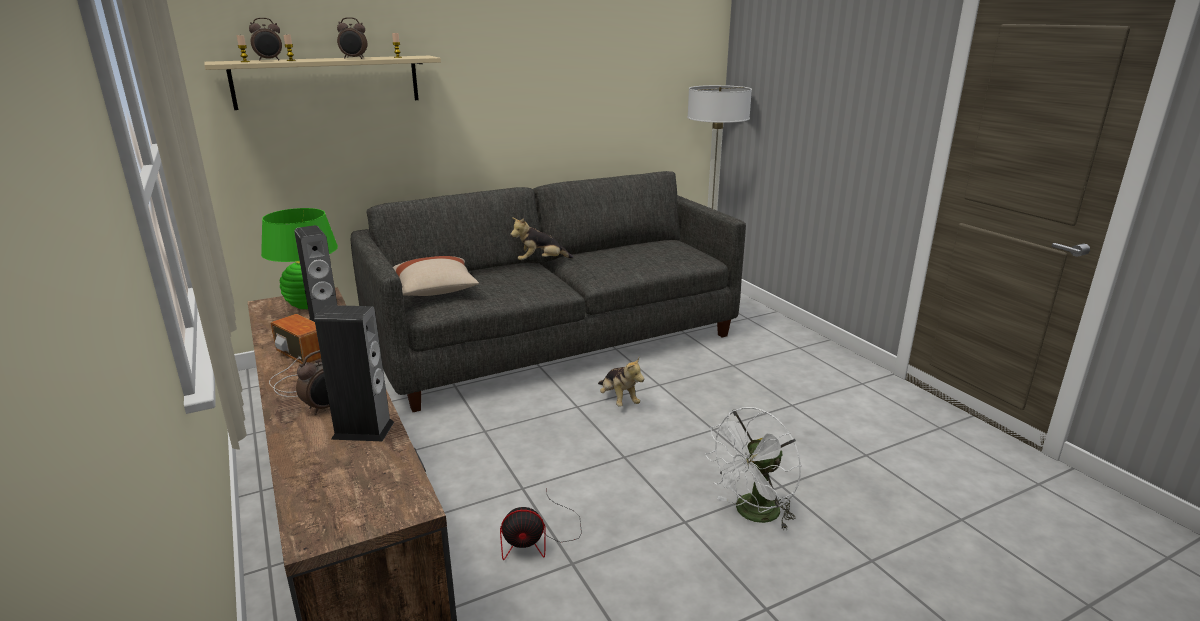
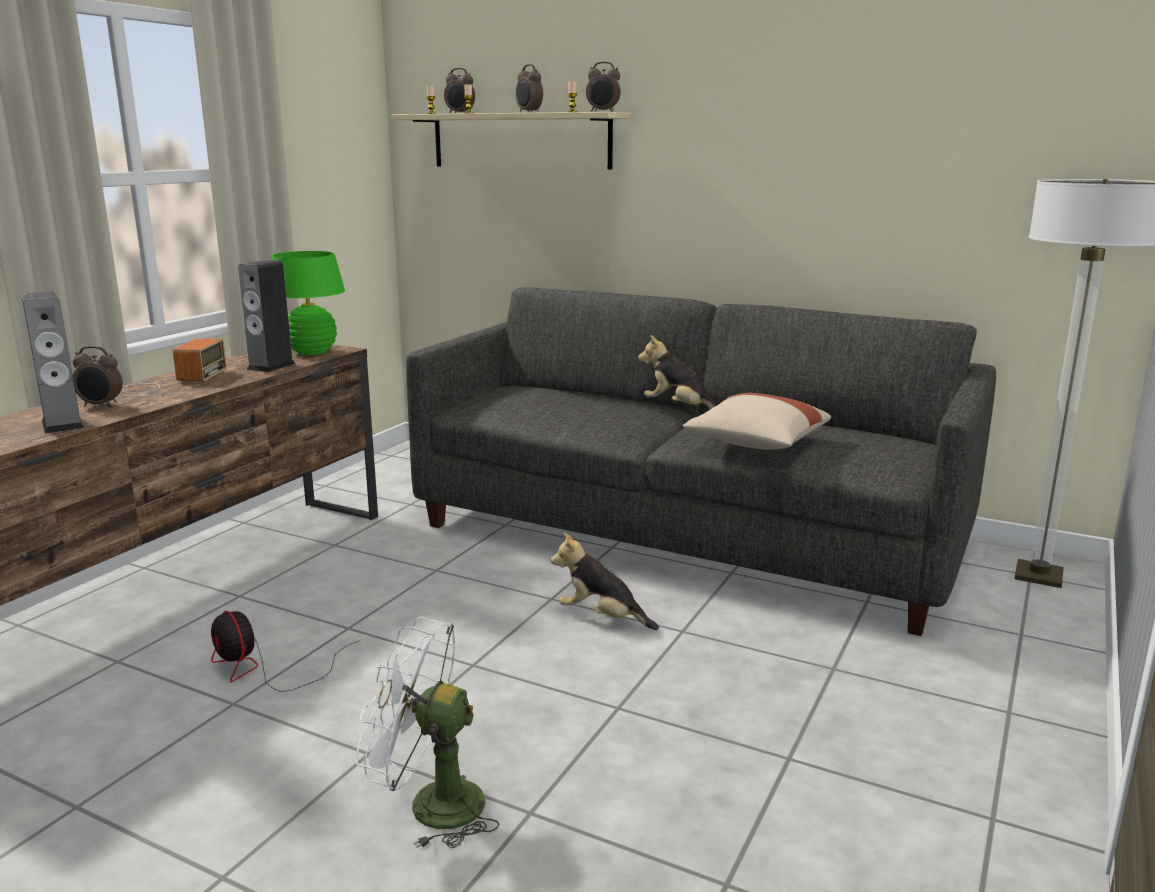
camera: 55 degrees right, 5 degrees down
beige pillow [393,256,479,296] -> beige pillow moved to [683,393,831,450]
plush toy [598,358,644,407] -> plush toy turned 90 degrees clockwise [551,532,659,630]
none -> alarm clock [586,62,621,112]

